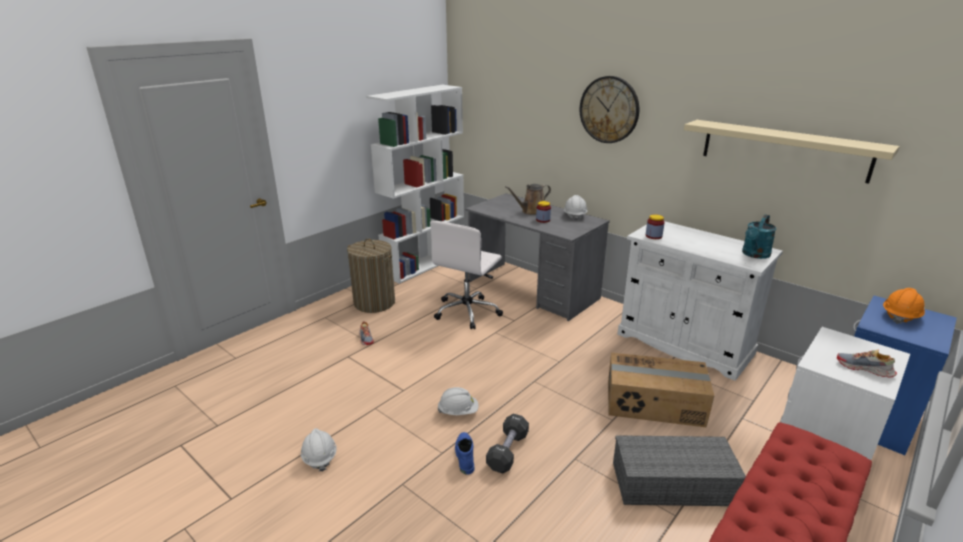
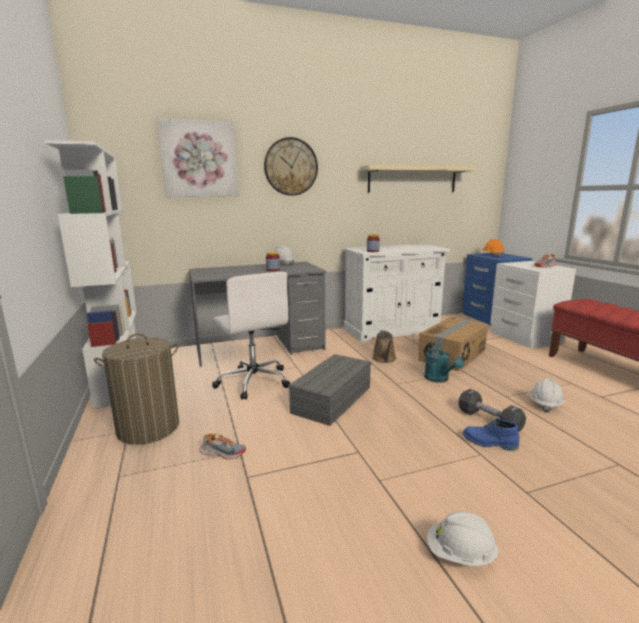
camera: 60 degrees left, 10 degrees down
white hard hat [438,387,479,415] -> white hard hat moved to [530,378,564,413]
brown watering can [505,184,551,215] -> brown watering can moved to [372,330,396,363]
grey storage box [613,435,746,506] -> grey storage box moved to [288,354,371,426]
turquoise watering can [742,214,776,259] -> turquoise watering can moved to [424,344,464,383]
none -> picture [157,118,238,197]

